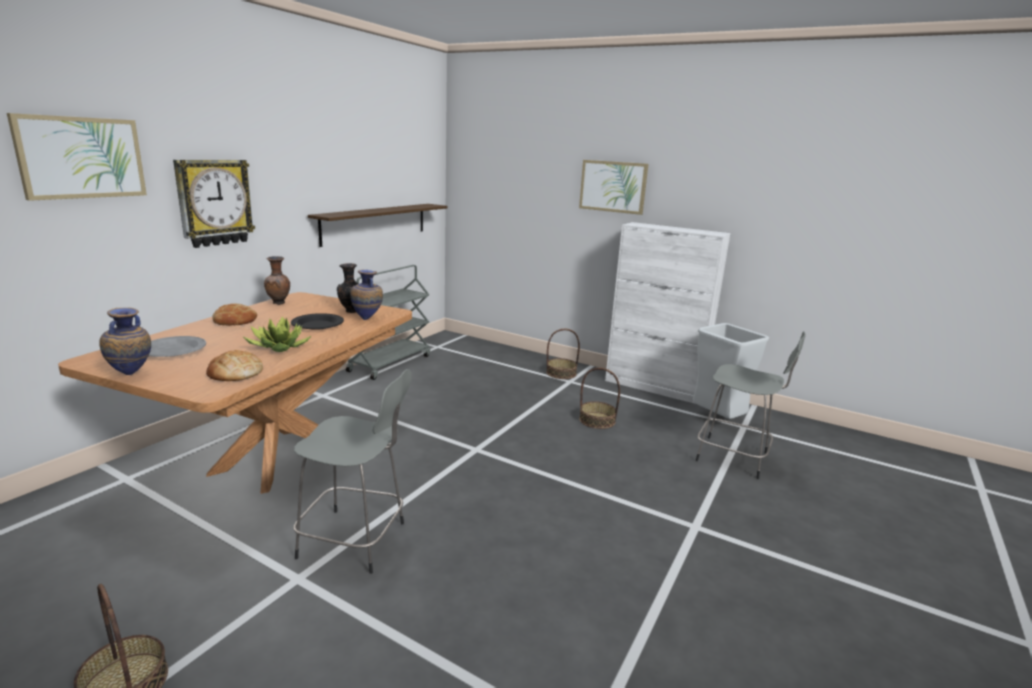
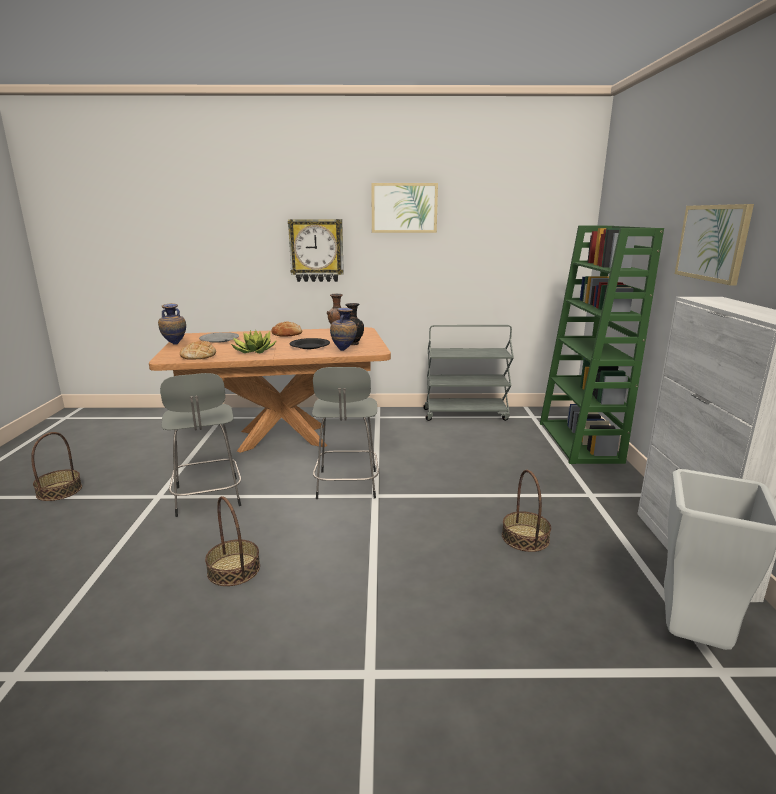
camera: 60 degrees right, 0 degrees up
picture [7,113,147,201] -> picture moved to [371,183,438,233]
shelf [308,204,447,247] -> none
basket [546,329,580,379] -> basket moved to [205,496,260,586]
grey stool [695,331,806,479] -> grey stool moved to [312,367,379,499]
none -> green bookcase [540,226,664,464]

